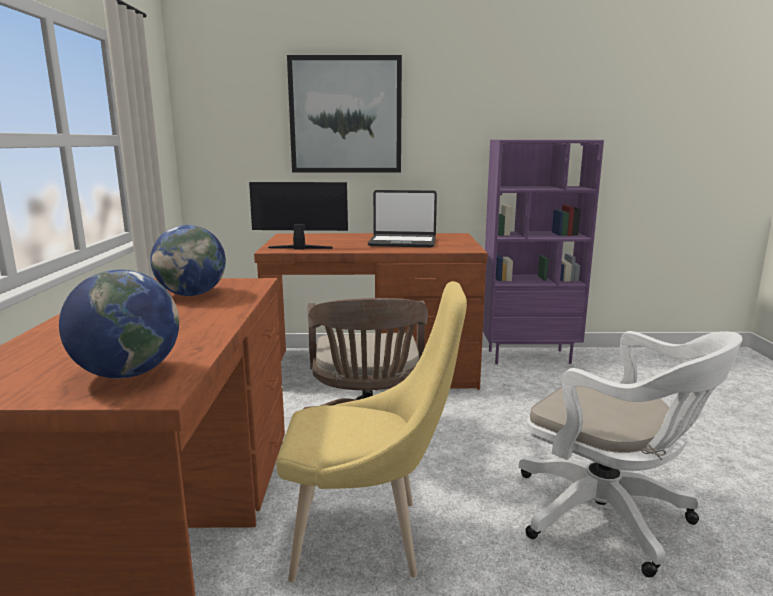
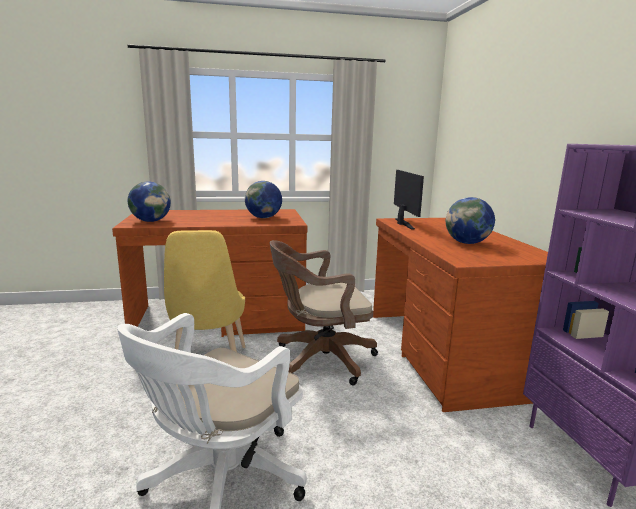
camera: 80 degrees right, 0 degrees up
picture [287,55,402,173] -> none
laptop [368,190,437,247] -> globe [446,197,495,244]

